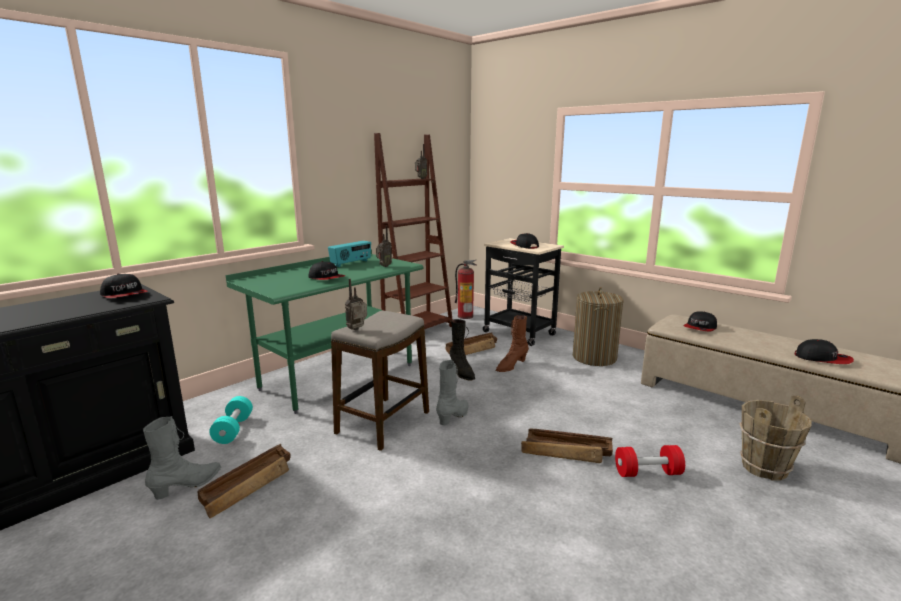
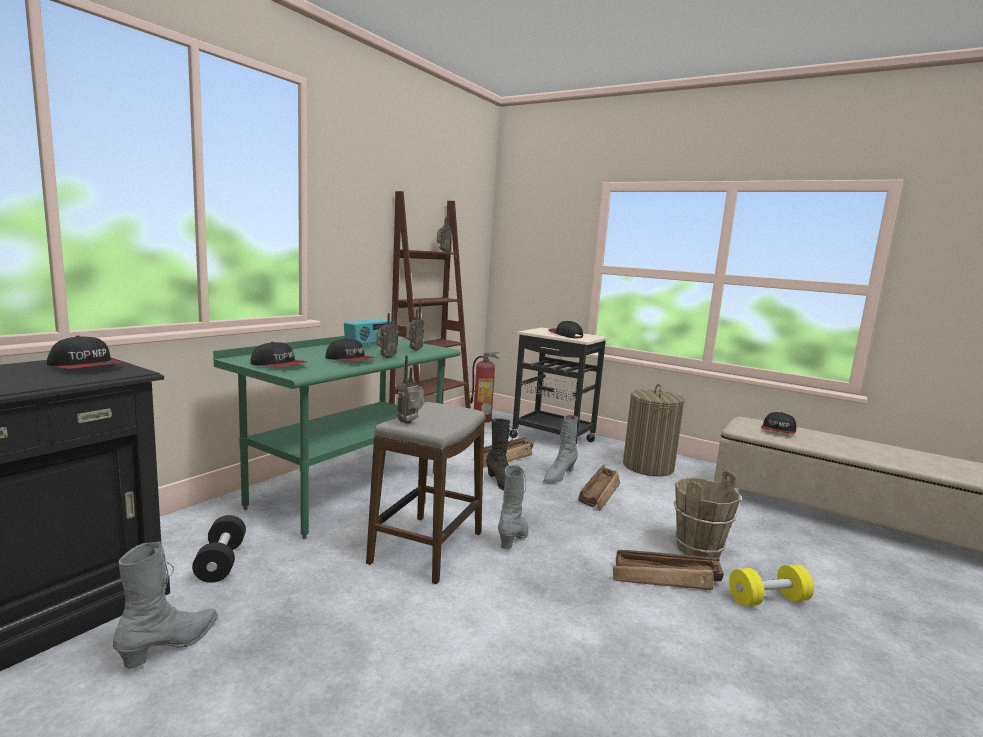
camera: 10 degrees left, 5 degrees down
crate [198,444,291,518] -> crate moved to [578,465,620,511]
turquoise dumbbell [209,396,253,444] -> black dumbbell [192,515,246,583]
brown boot [496,315,529,372] -> grey boot [543,415,579,484]
red dumbbell [615,445,685,477] -> yellow dumbbell [729,565,814,606]
brown bucket [739,395,812,480] -> brown bucket moved to [674,471,741,558]
cap [795,339,854,364] -> cap moved to [250,342,308,367]
none -> radio [377,302,398,358]

